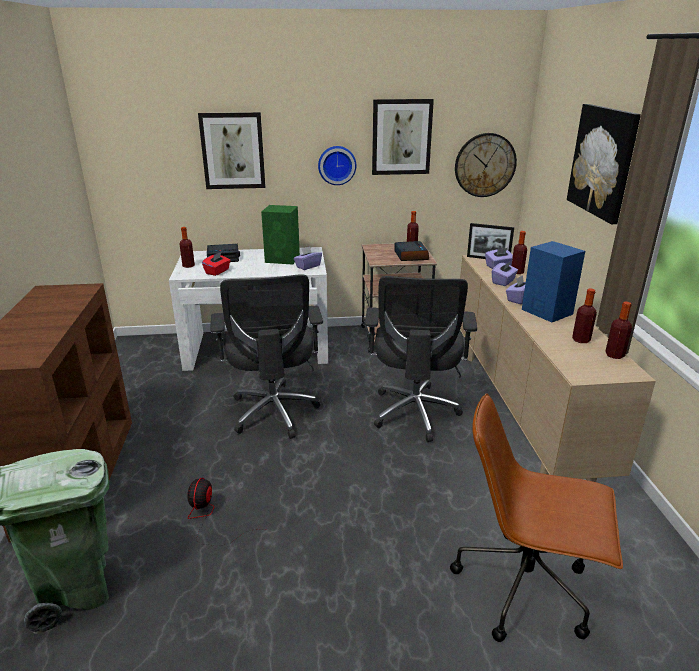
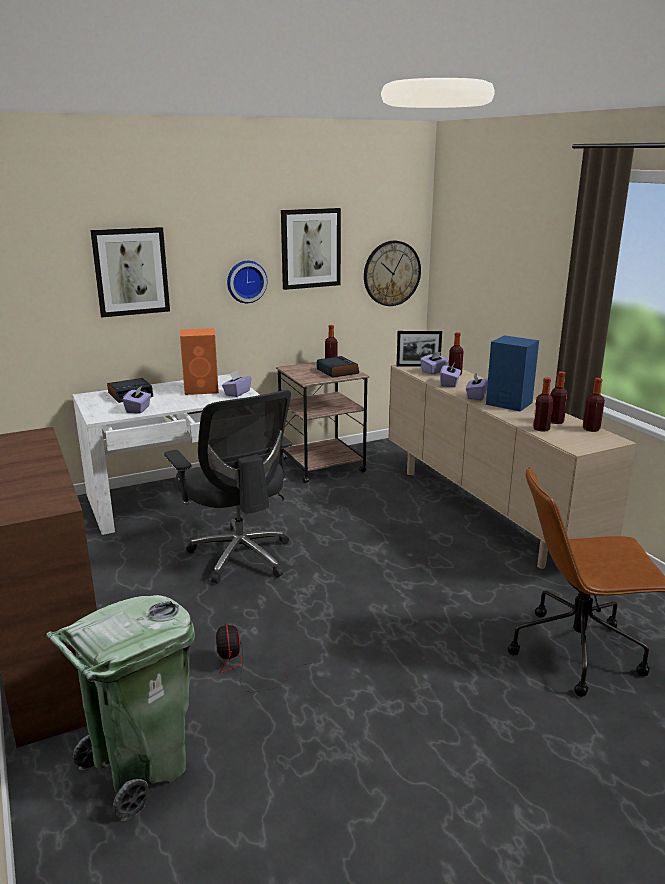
camera: 20 degrees left, 5 degrees down
bottle [180,227,195,268] -> bottle moved to [533,377,553,432]
red tissue box [202,252,231,276] -> purple tissue box [123,386,151,414]
green speaker [261,205,300,265] -> orange speaker [180,328,219,395]
office chair [365,276,477,442] -> none
picture [567,104,641,224] -> none

